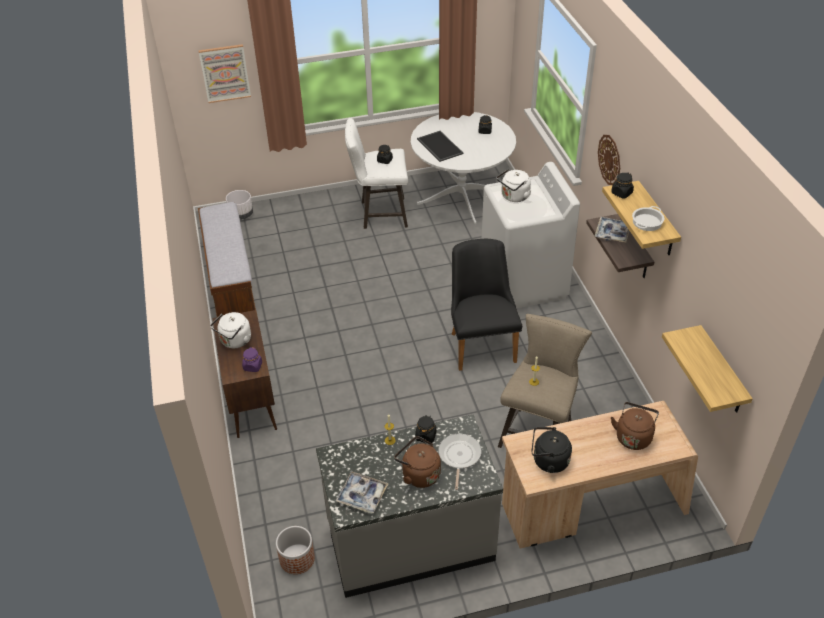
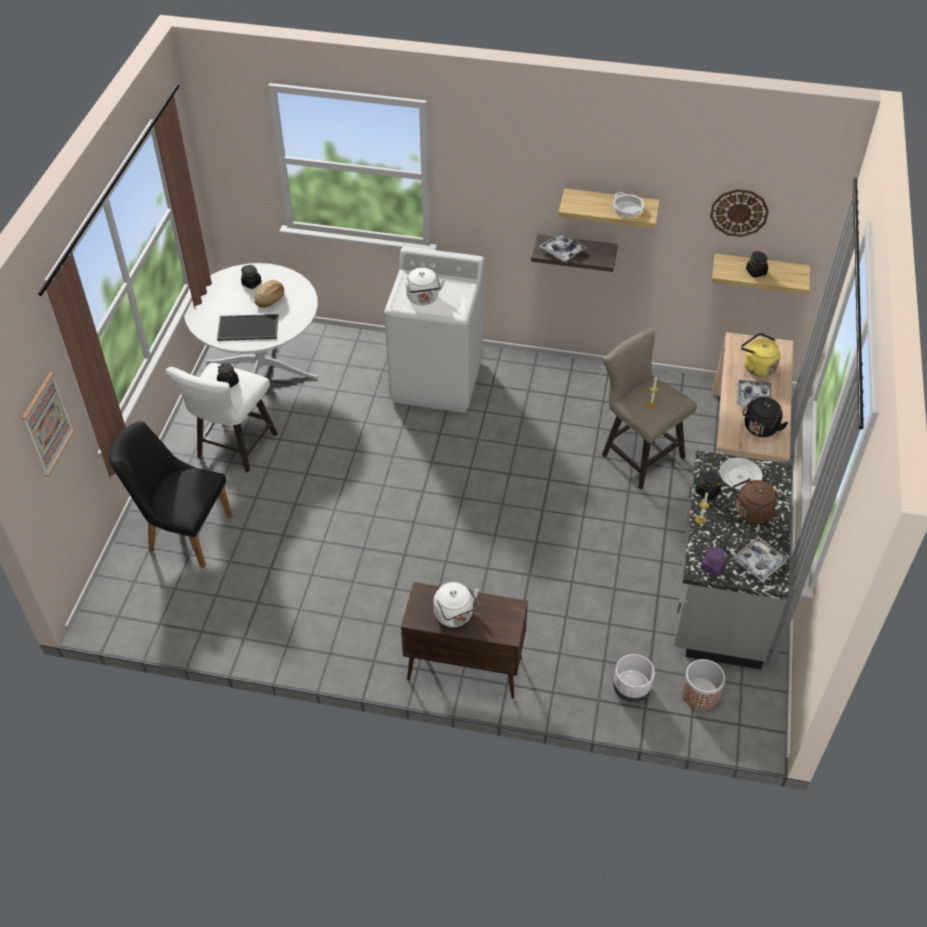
camera: 65 degrees left, 5 degrees up
bench [198,202,256,317] -> none
white planter [226,190,253,220] -> white planter moved to [613,654,655,702]
purple jar [242,347,262,372] -> purple jar moved to [701,547,729,577]
black chair [451,239,522,371] -> black chair moved to [108,421,233,568]
wall clock [598,135,620,185] -> wall clock moved to [710,189,769,237]
black jar [611,173,634,198] -> black jar moved to [746,251,768,277]
brown kettle [611,402,659,450] -> yellow kettle [741,333,781,377]
none -> bread [254,280,284,308]
none -> tray [737,379,772,406]

